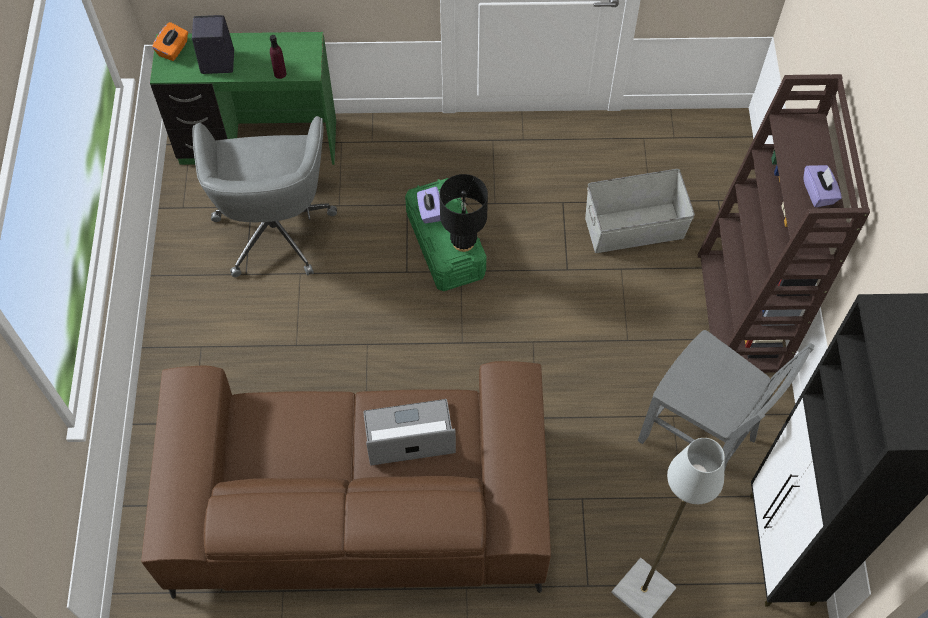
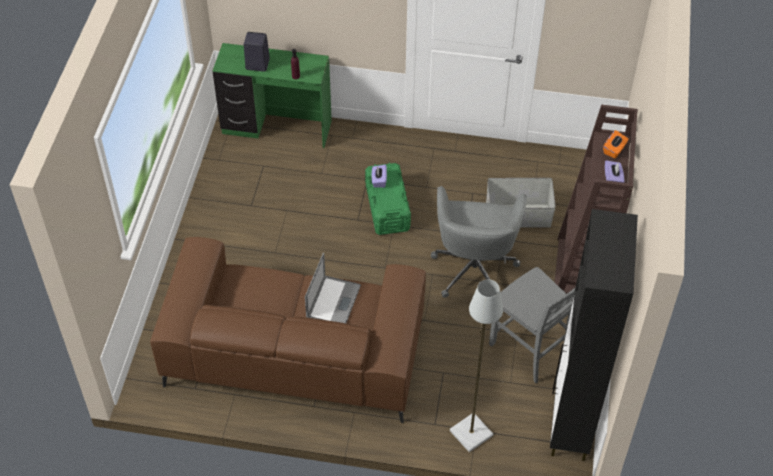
camera: 10 degrees right, 10 degrees down
orange tissue box [152,22,188,61] -> orange tissue box moved to [603,130,629,159]
grey office chair [192,116,337,277] -> grey office chair moved to [431,186,527,298]
laptop [364,399,456,465] -> laptop turned 105 degrees clockwise [305,253,361,323]
black table lamp [439,174,488,252] -> none

